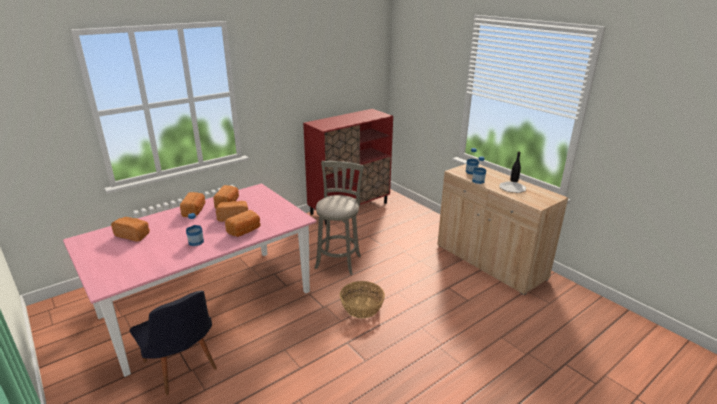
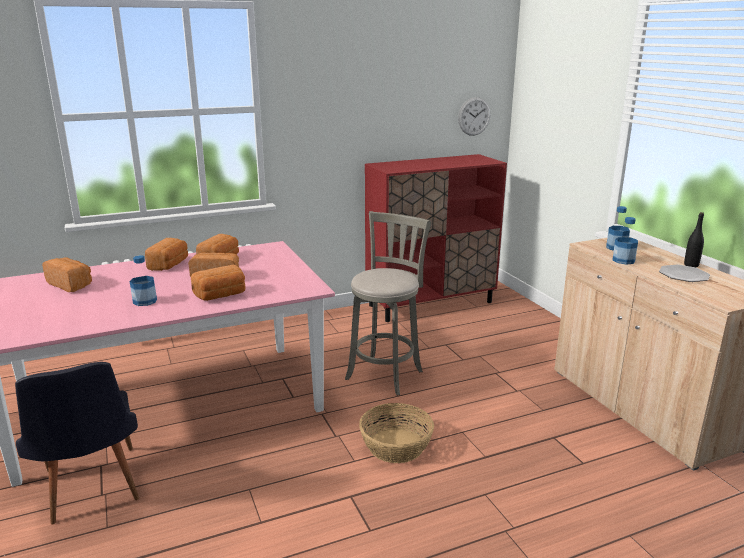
camera: 15 degrees right, 5 degrees down
none -> wall clock [458,97,491,136]

